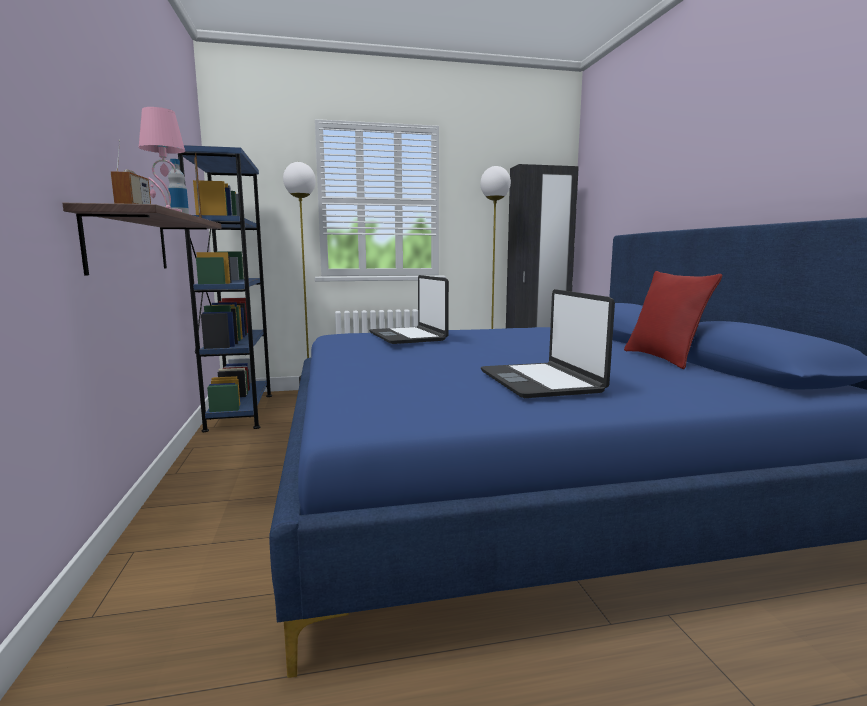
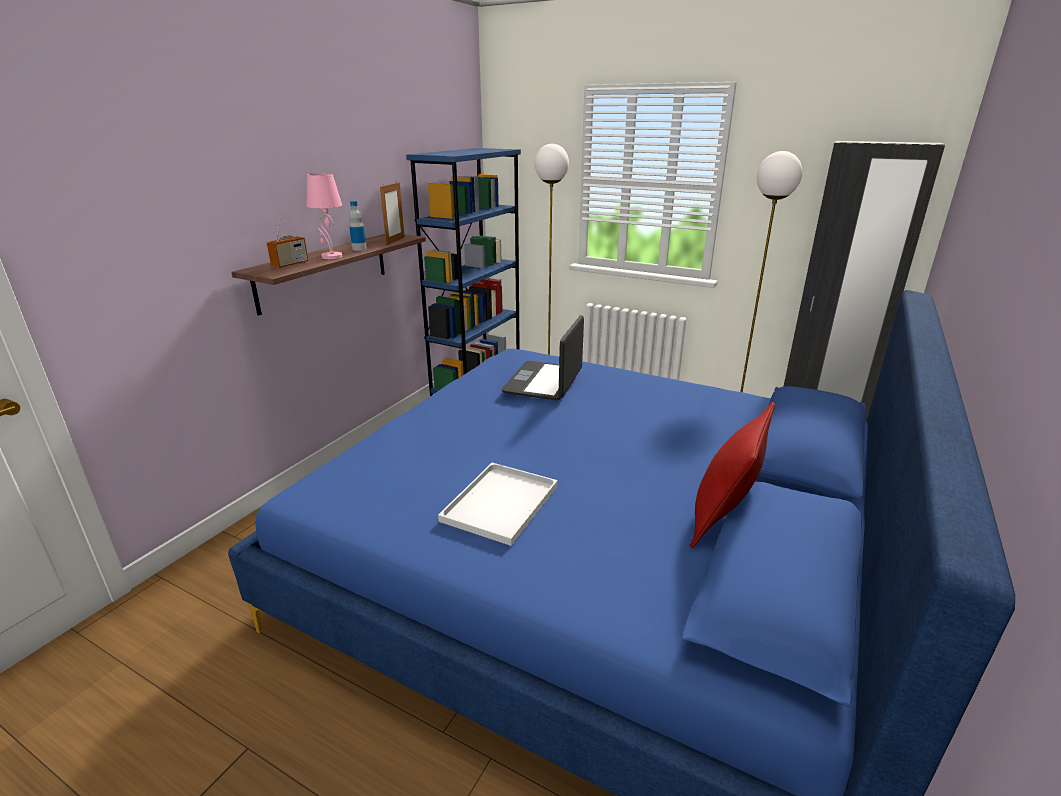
camera: 40 degrees right, 15 degrees up
laptop [481,289,615,398] -> white tray [438,463,558,546]

